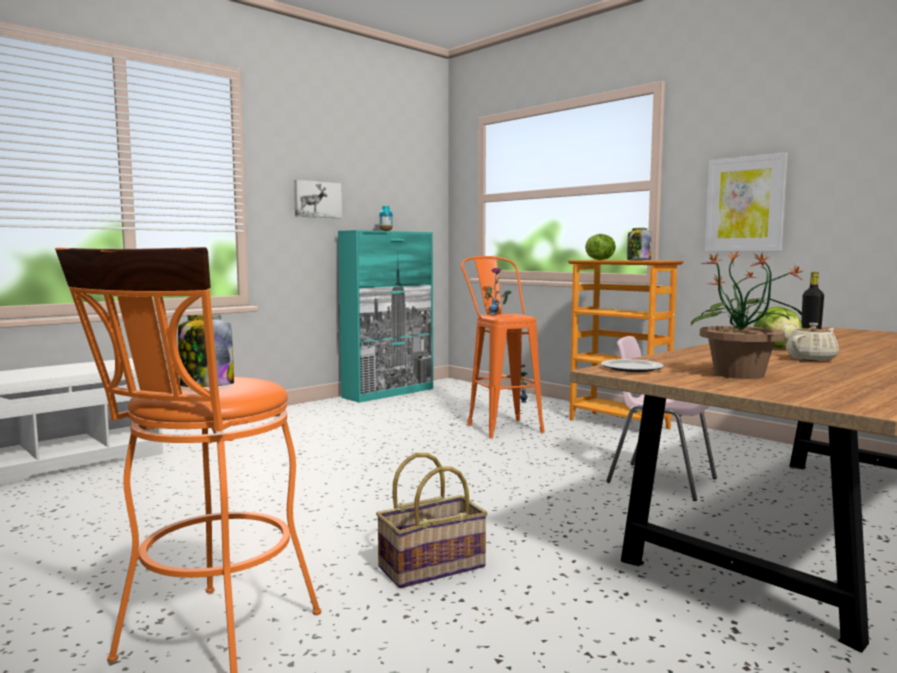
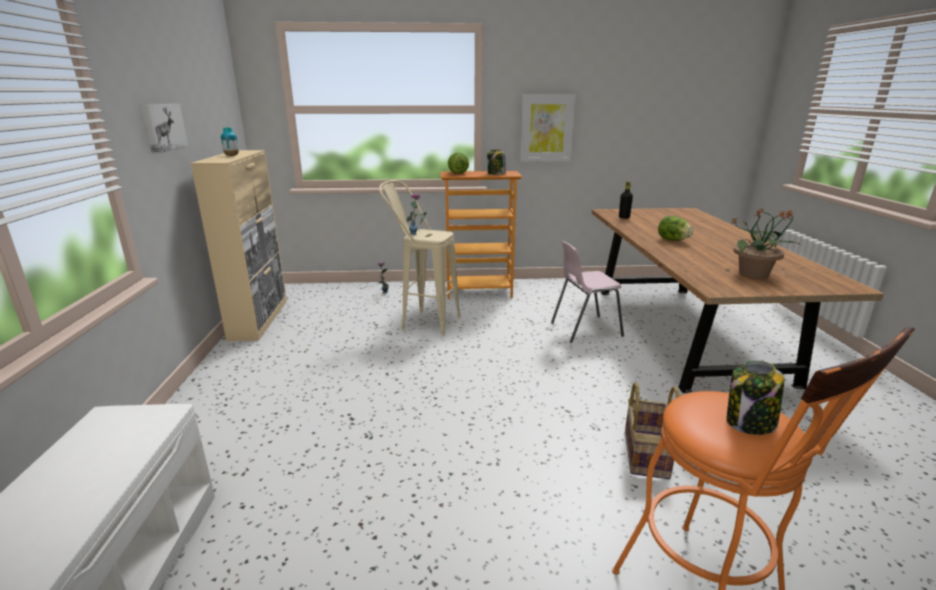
camera: 50 degrees left, 15 degrees up
turquoise cabinet [338,230,433,403] -> beige cabinet [190,150,287,341]
orange stool [461,256,545,438] -> beige stool [379,180,461,336]
plate [601,359,664,372] -> none
beige teapot [786,323,839,361] -> none

